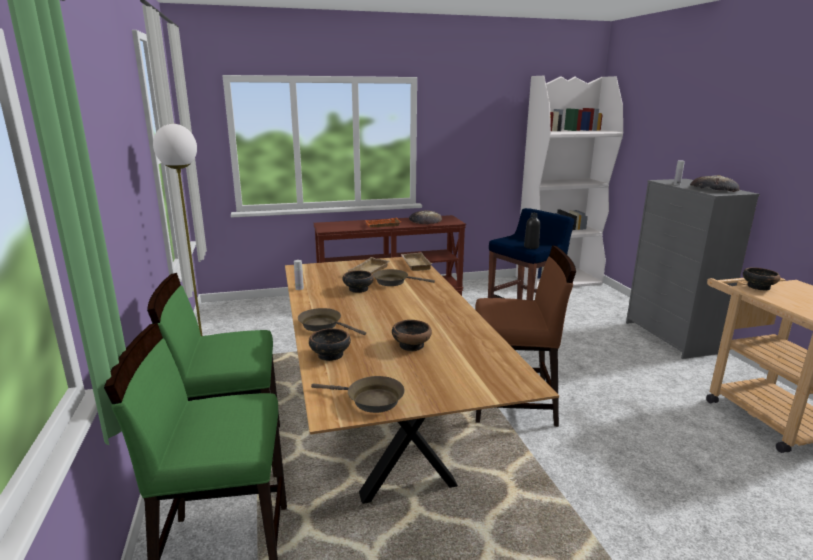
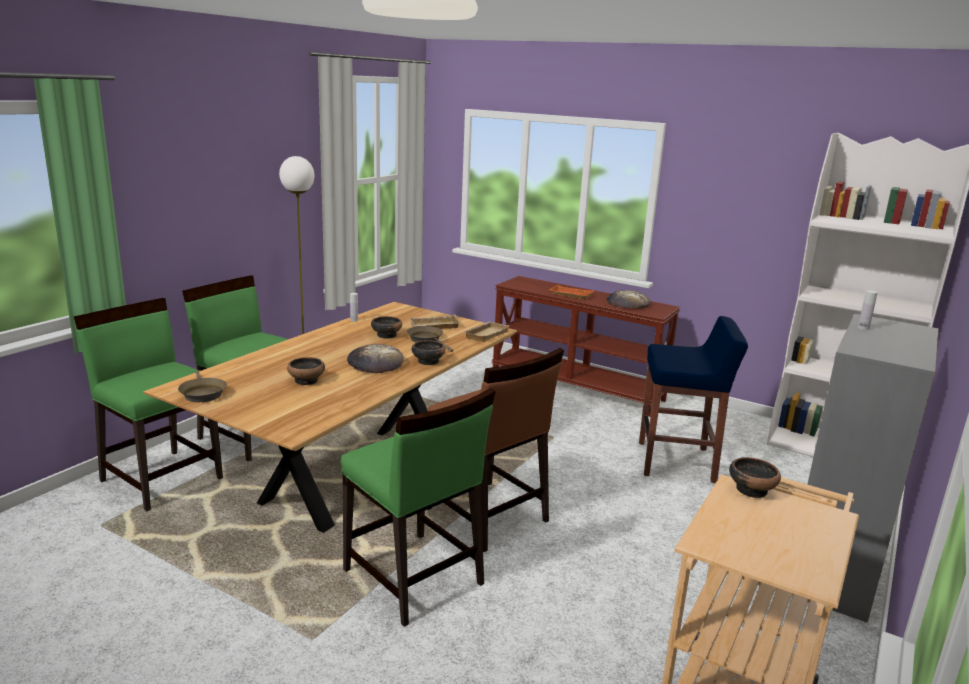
camera: 45 degrees right, 0 degrees up
brown frying pan [298,308,366,335] -> none
bowl [309,328,351,361] -> bowl moved to [412,340,446,365]
black bottle [524,213,540,249] -> none
bread [690,175,740,192] -> bread moved to [347,344,404,373]
none -> green chair [341,388,496,627]

